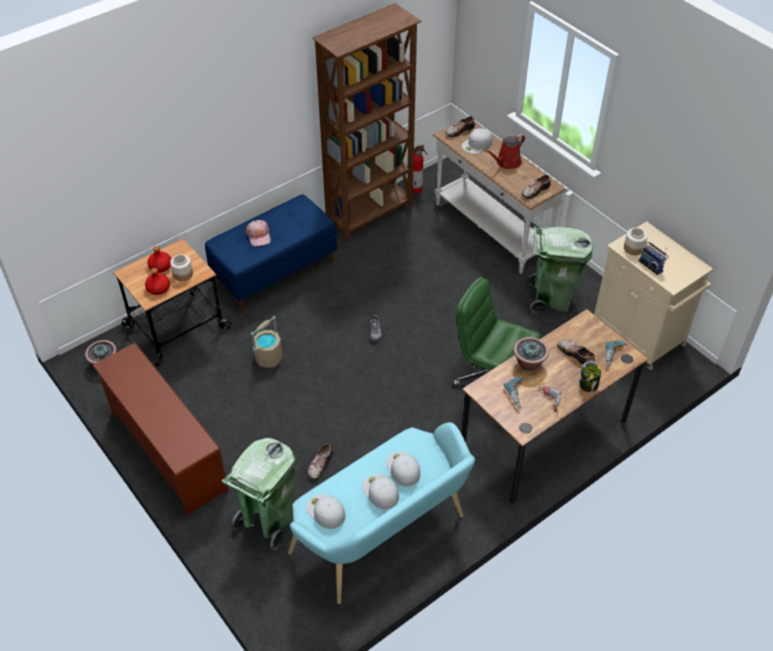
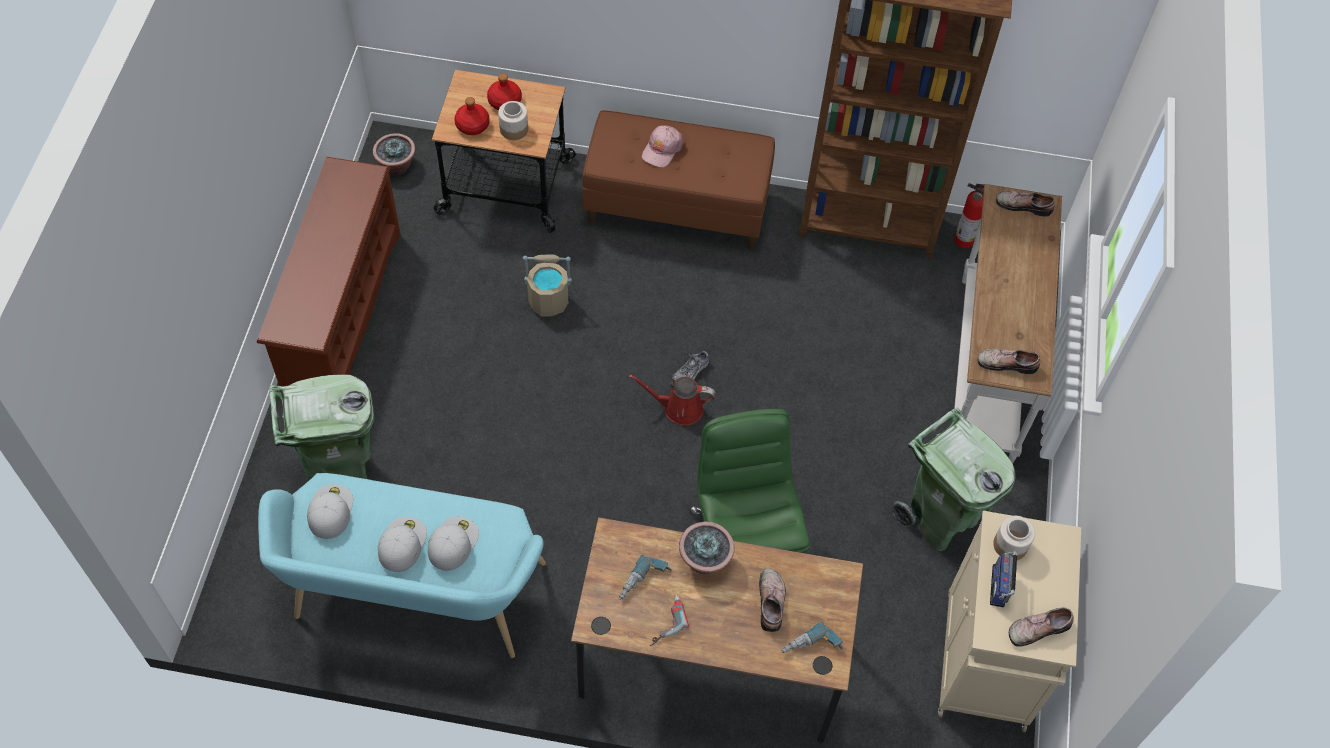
camera: 45 degrees right, 10 degrees up
blue bench [205,194,337,310] -> brown bench [582,110,775,249]
shoe [307,444,333,480] -> shoe moved to [1009,607,1074,647]
white cap [462,128,492,154] -> none
red watering can [485,134,525,169] -> red watering can moved to [629,375,715,426]
jar [579,361,601,392] -> none

